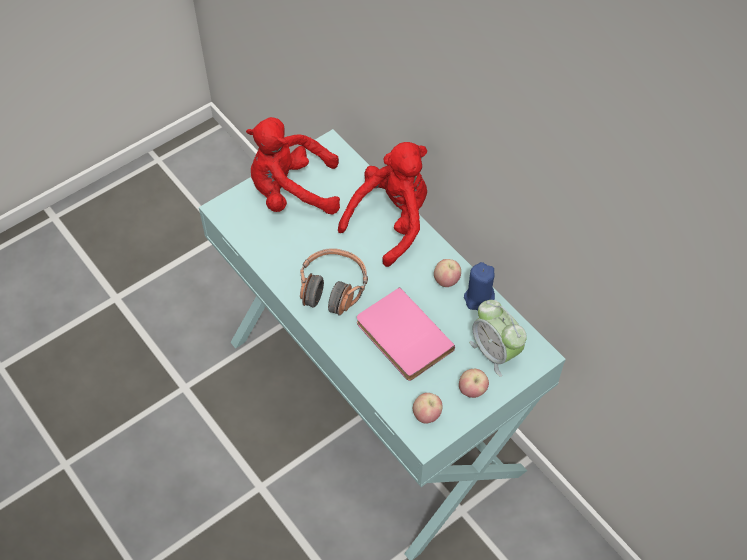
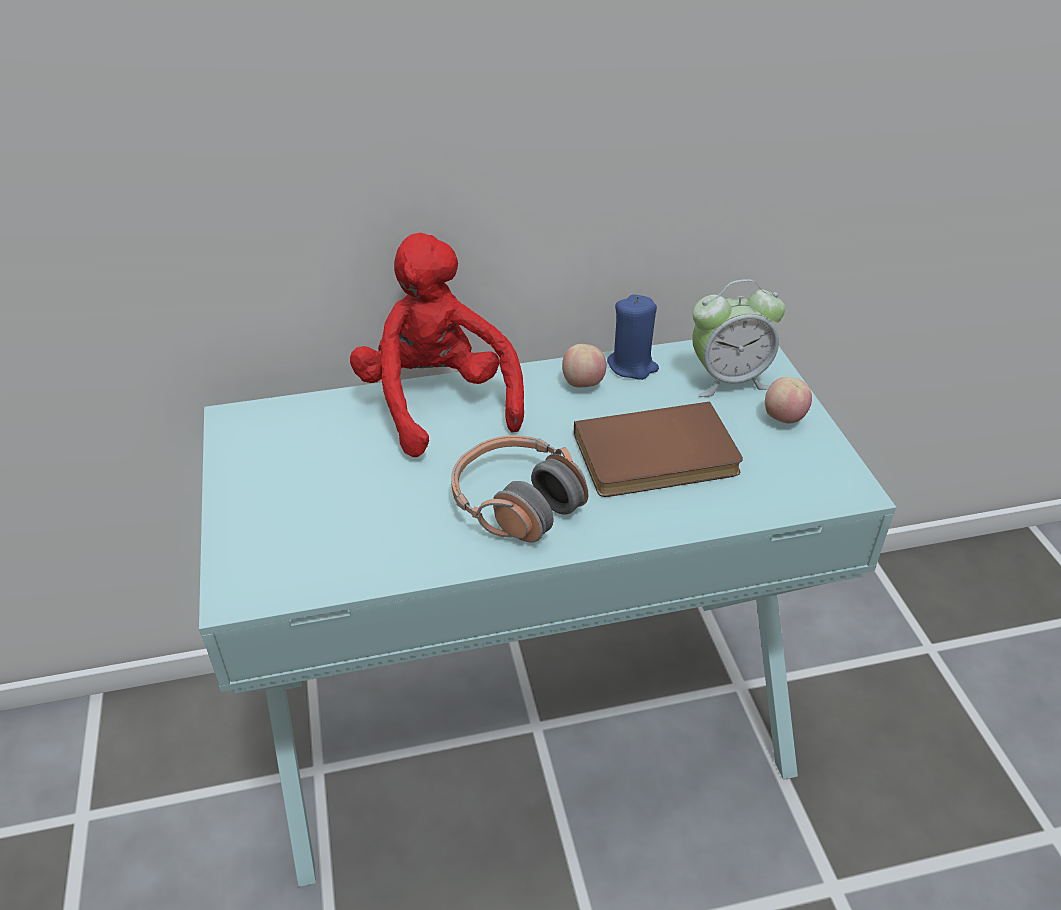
camera: 65 degrees left, 15 degrees down
red plush toy [246,117,340,215] -> none
pink book [357,287,455,381] -> brown book [574,402,743,497]
apple [413,393,443,424] -> none

